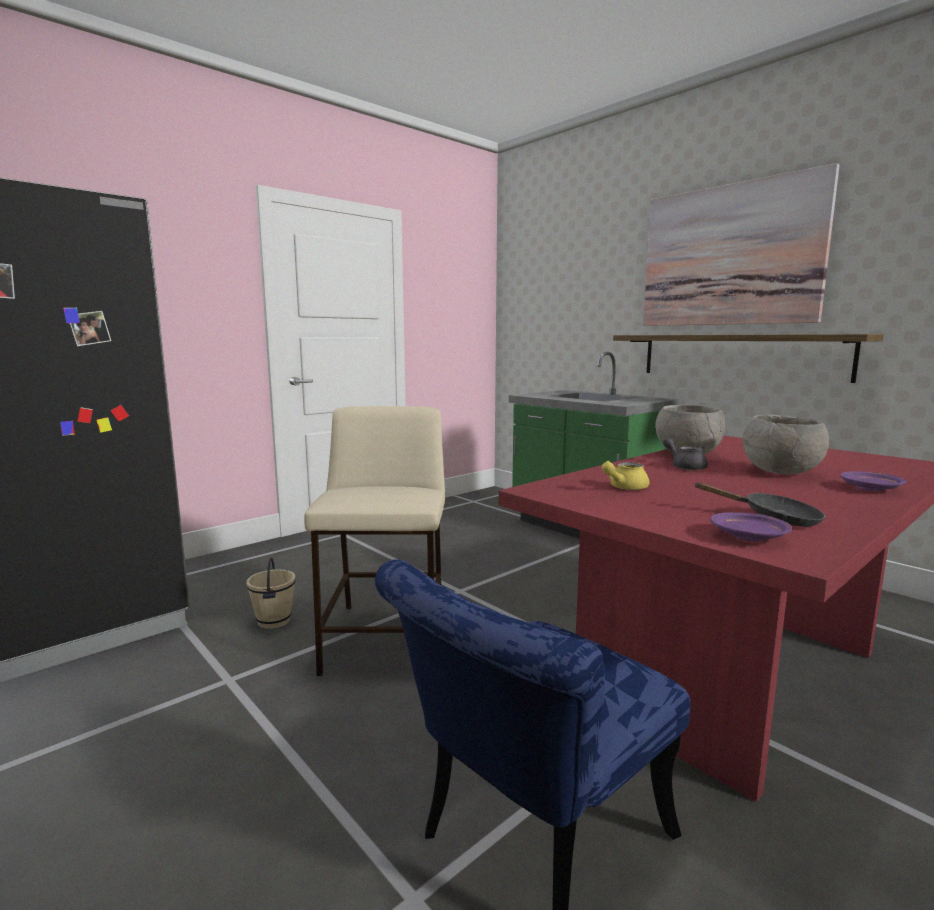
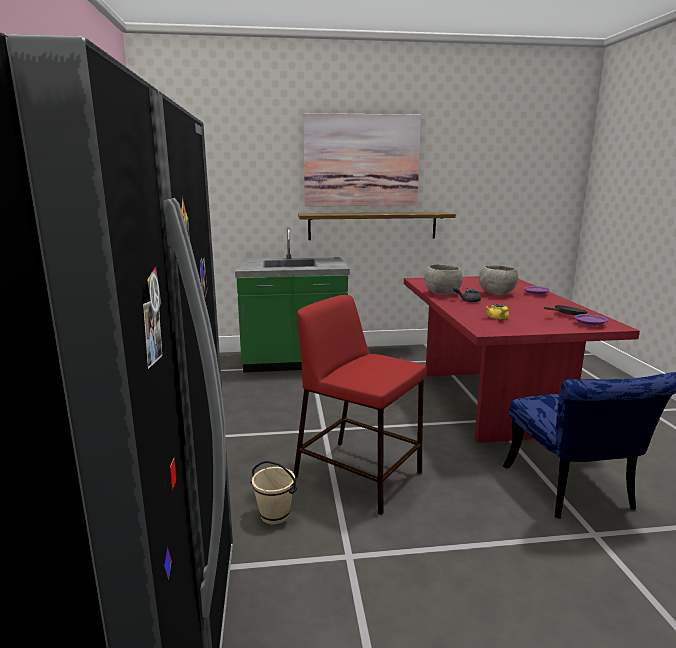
camera: 55 degrees left, 5 degrees up
beige stool [304,406,445,676] -> red stool [294,295,427,515]

